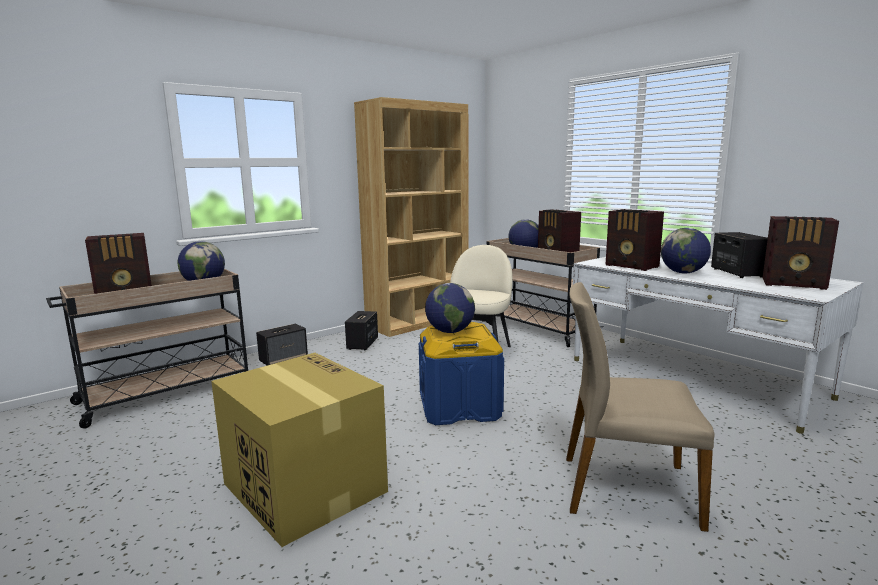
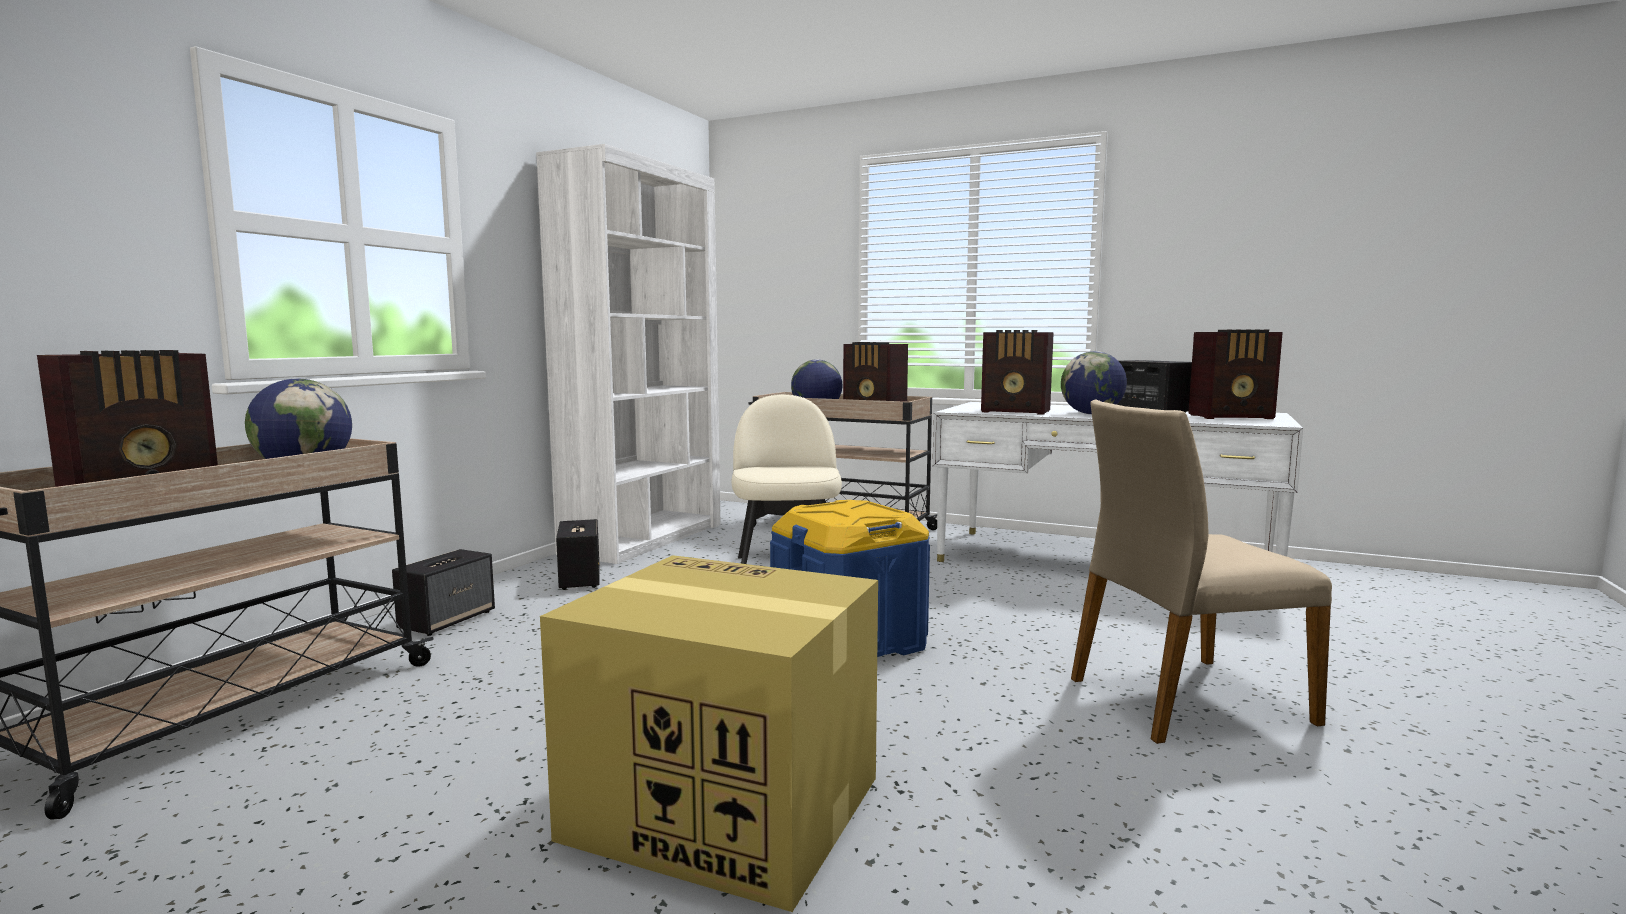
camera: 25 degrees left, 5 degrees down
brown bookcase [354,97,469,337] -> white bookcase [536,144,721,564]
globe [425,283,475,333] -> none

